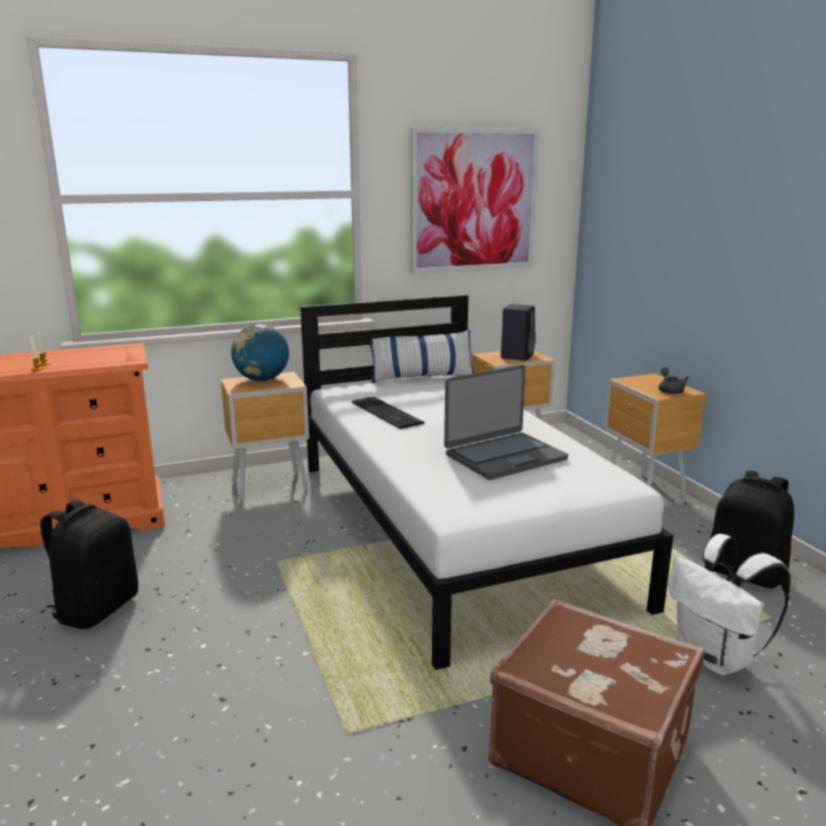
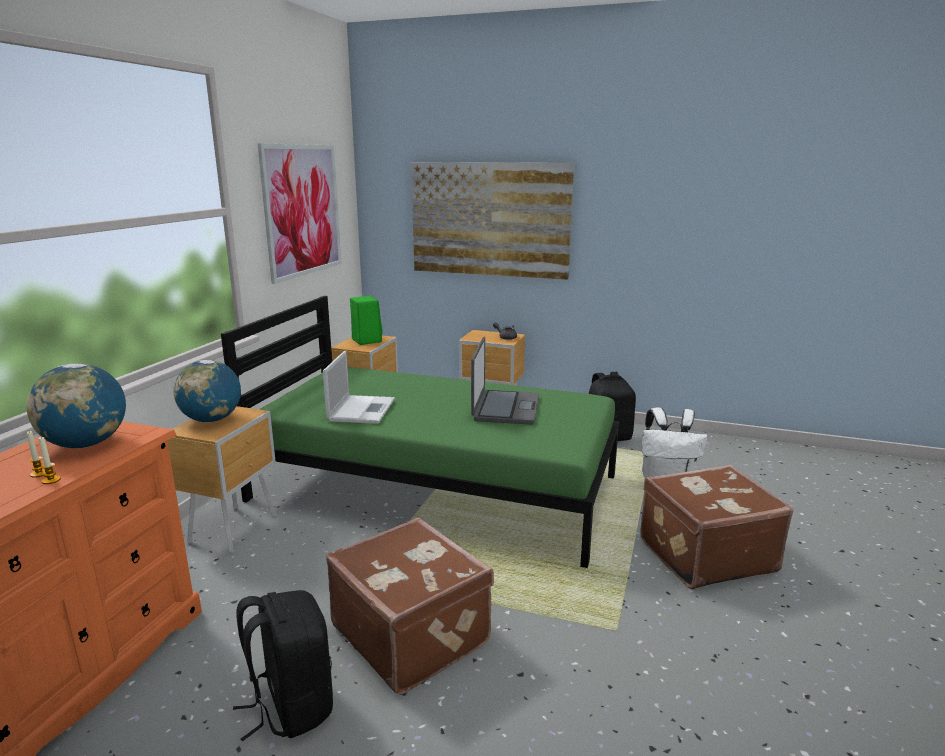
camera: 50 degrees left, 0 degrees up
white bed [300,295,674,670] -> green bed [221,296,619,568]
keyboard [352,396,425,429] -> laptop [323,351,395,424]
pillow [370,329,474,383] -> none
black speaker [501,304,536,361] -> green speaker [350,296,382,345]
none -> globe [27,363,126,448]
none -> brown suitcase [326,517,494,695]
none -> picture [411,162,574,280]

